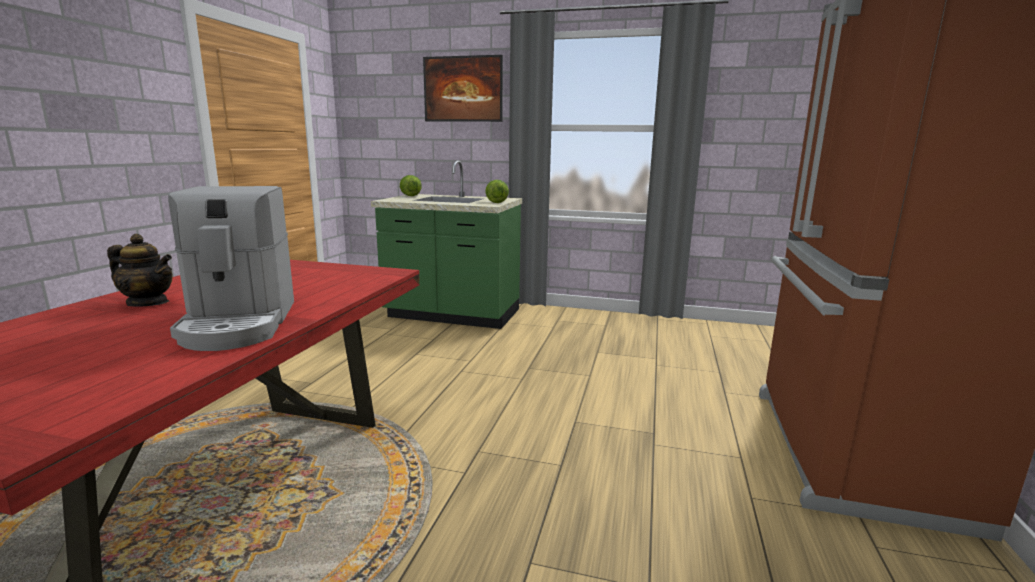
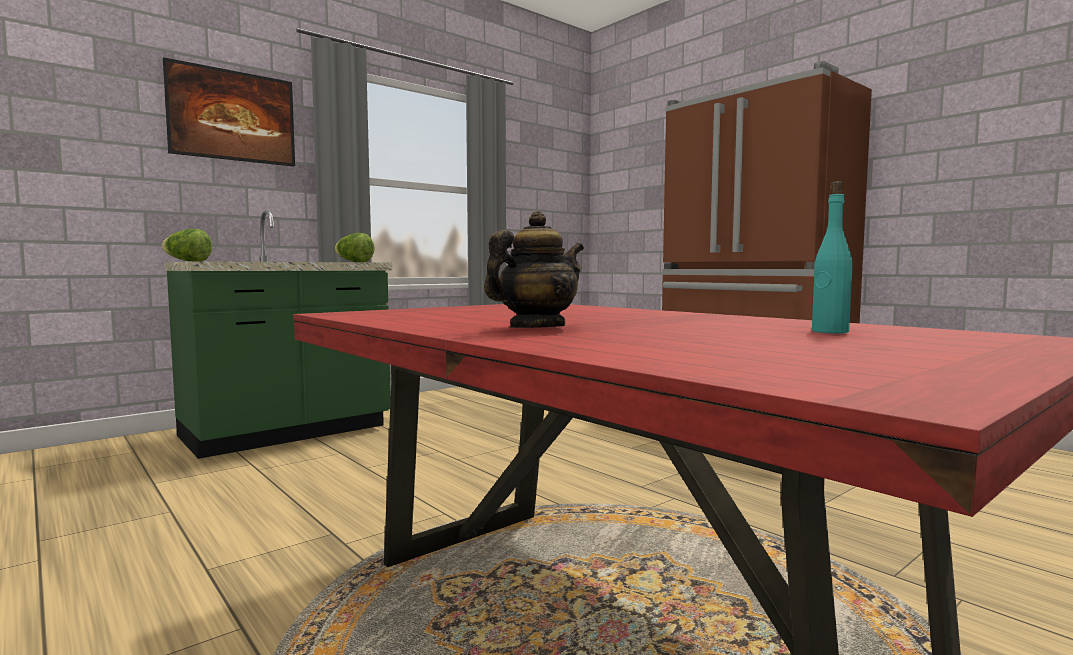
camera: 55 degrees left, 10 degrees down
coffee machine [168,186,294,351] -> none
none -> turquoise bottle [812,181,853,334]

